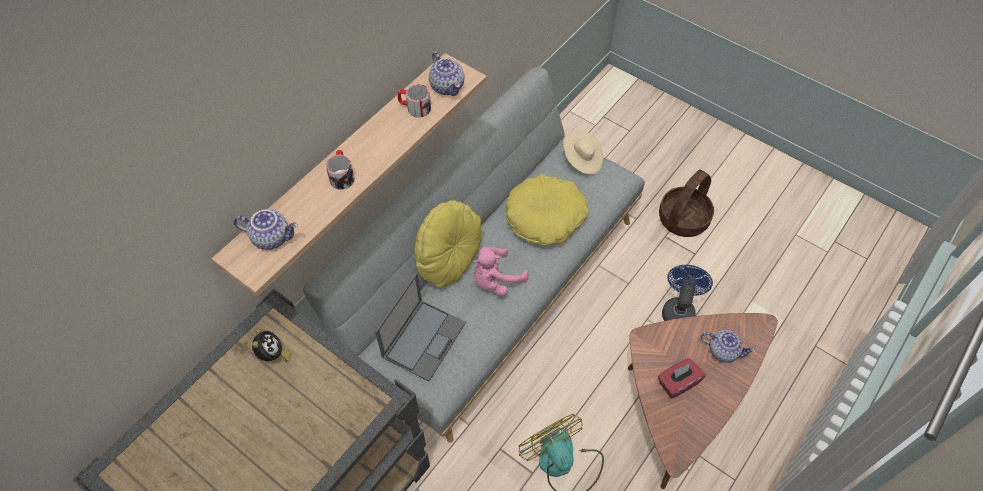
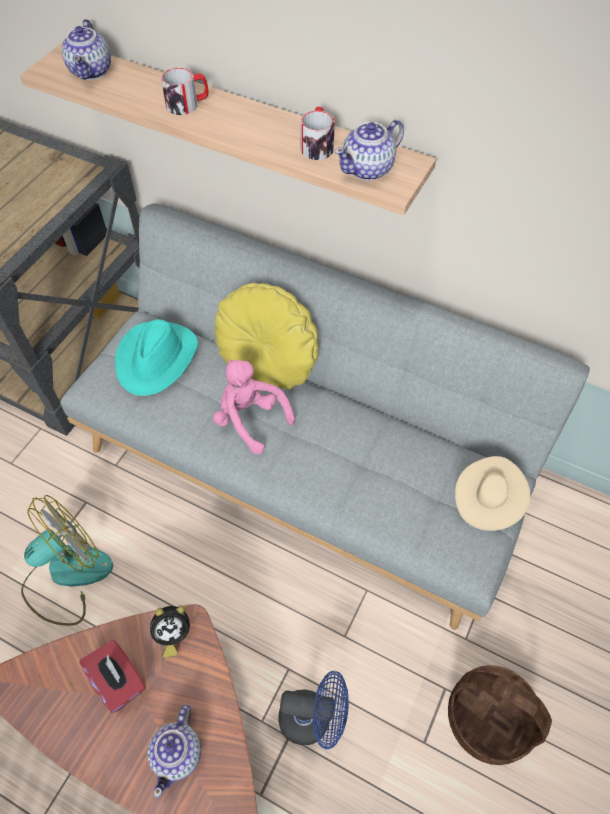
camera: 80 degrees right, 0 degrees up
alarm clock [252,329,290,362] -> alarm clock moved to [150,605,190,658]
laptop [375,273,466,381] -> turquoise hat [115,319,198,396]
yellow pillow [505,174,589,246] -> none

